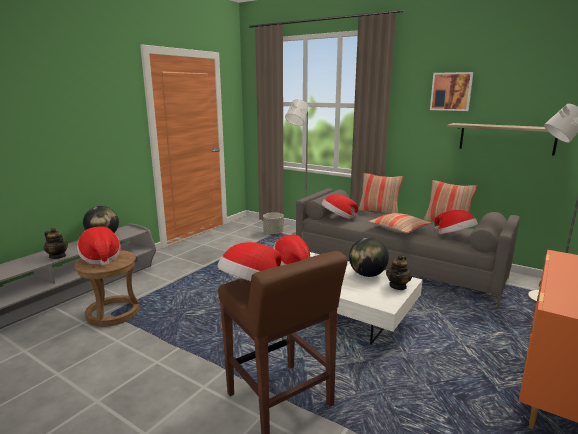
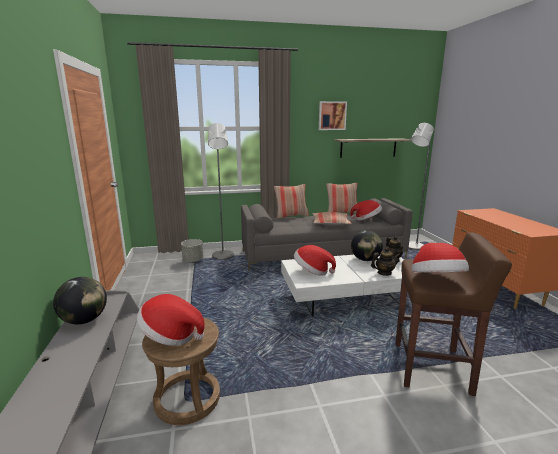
camera: 45 degrees left, 0 degrees up
teapot [44,228,68,259] -> teapot moved to [371,247,400,276]
hat [321,194,358,219] -> none

